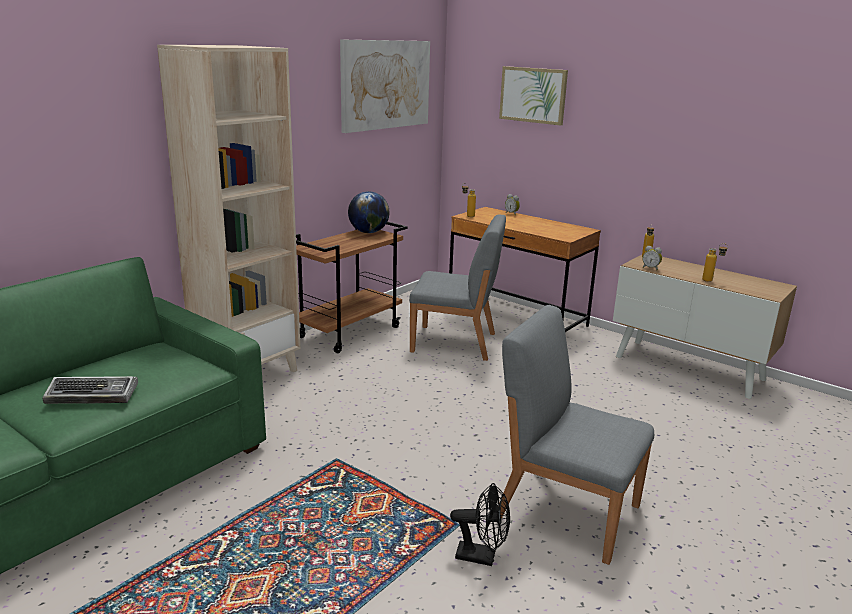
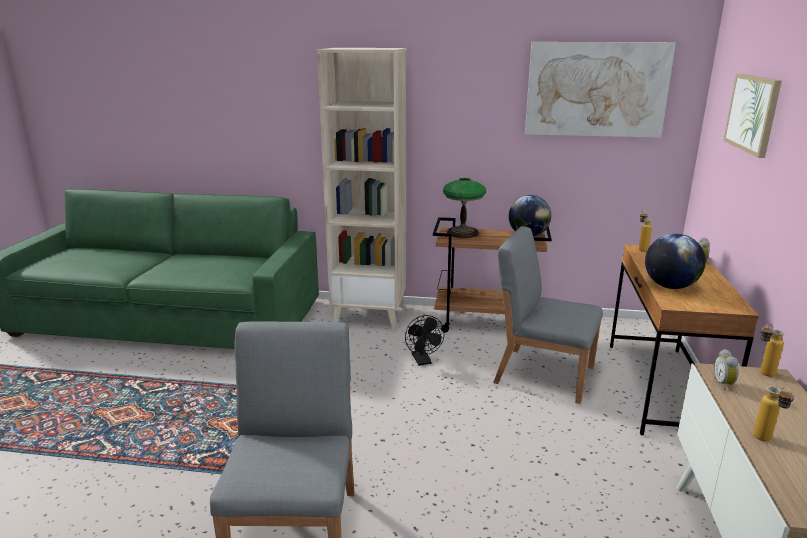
camera: 60 degrees right, 0 degrees up
keyboard [43,376,138,404] -> none
grey chair [409,215,506,361] -> grey chair turned 135 degrees clockwise [493,226,603,404]
black fan [450,483,510,566] -> black fan moved to [405,315,445,366]
none -> table lamp [443,178,486,238]
none -> globe [645,234,706,289]

